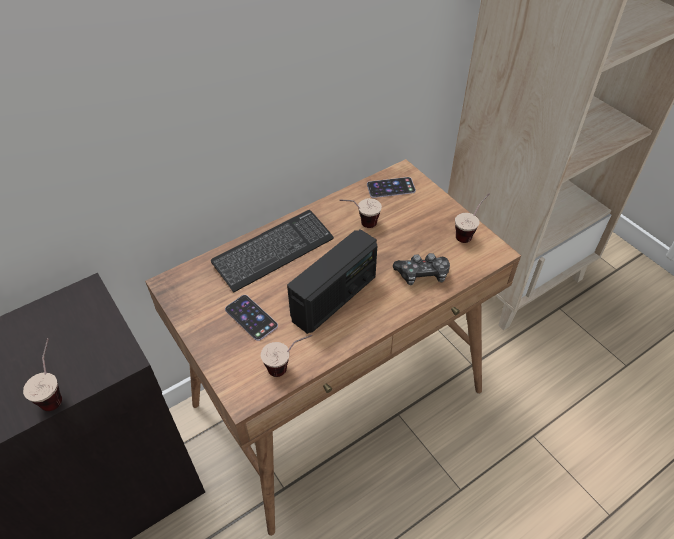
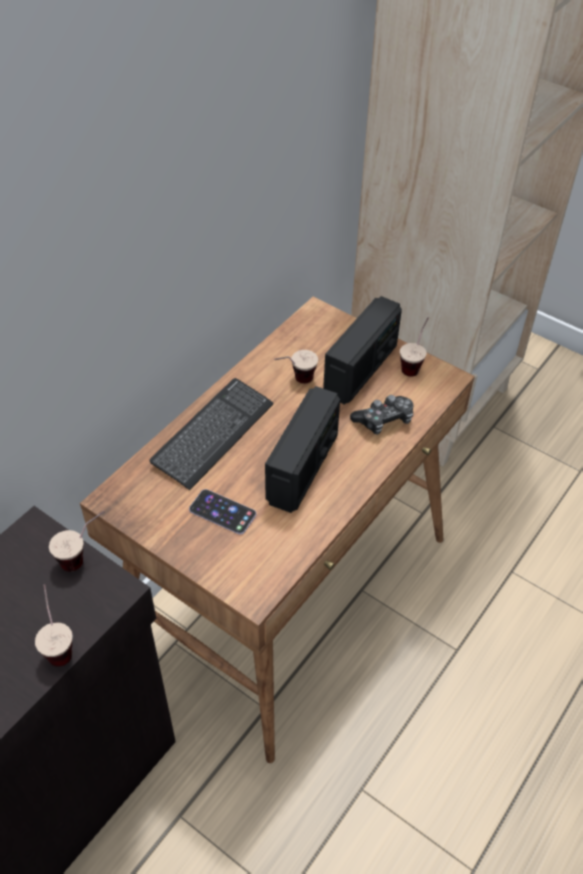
camera: 20 degrees left, 0 degrees up
cup [261,335,312,377] -> cup moved to [49,511,105,572]
phone [367,177,416,198] -> none
none -> radio [323,296,402,405]

